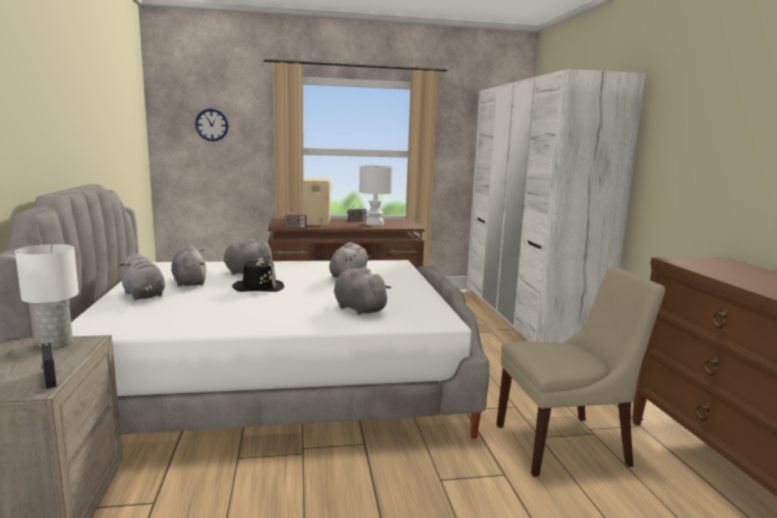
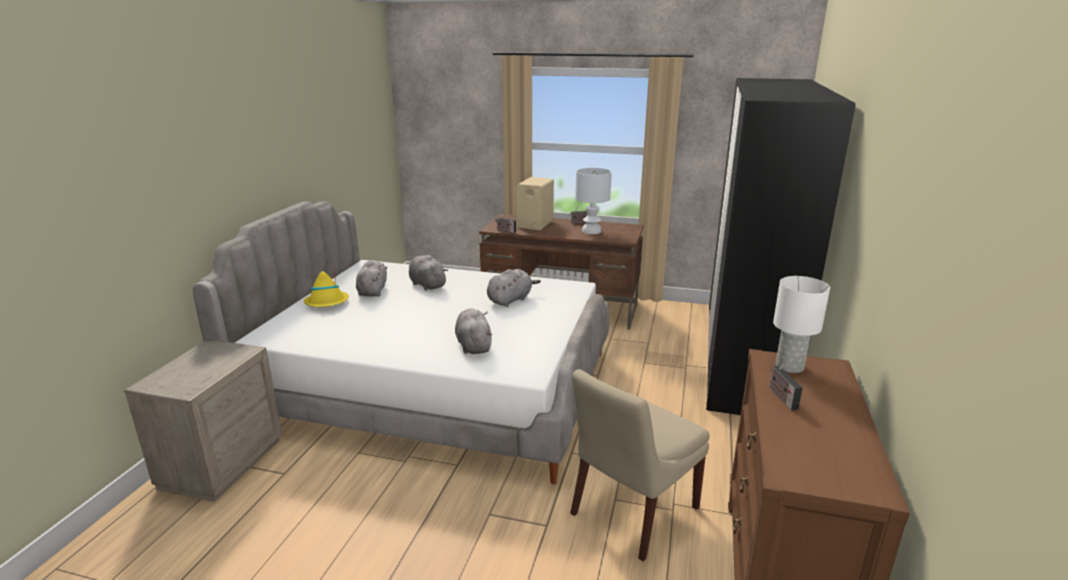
camera: 25 degrees right, 10 degrees up
white table lamp [15,244,79,349] -> white table lamp moved to [773,276,830,373]
radio [41,334,57,389] -> radio moved to [770,361,802,411]
grey plush toy [119,253,165,300] -> yellow hat [304,271,349,307]
wall clock [195,109,228,141] -> none
black hat [232,258,284,292] -> none
white wardrobe [466,69,645,343] -> black wardrobe [706,78,856,415]
beige chair [496,266,665,477] -> beige chair turned 120 degrees clockwise [570,369,710,561]

